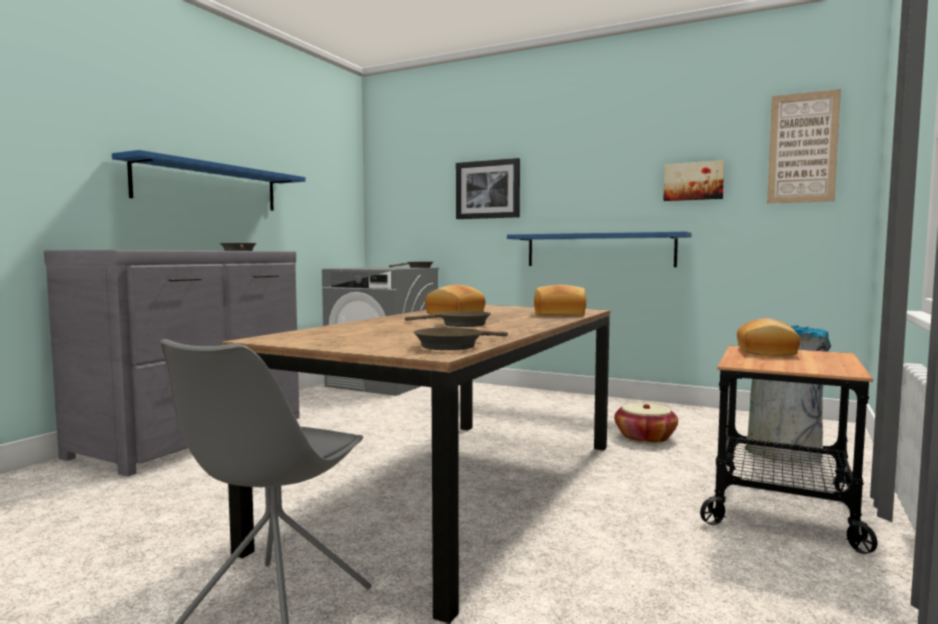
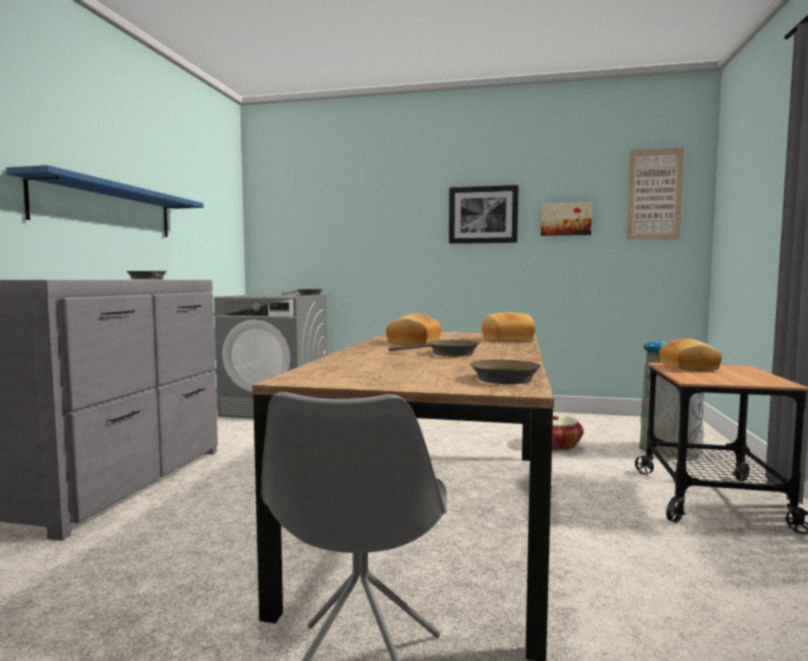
camera: 15 degrees left, 0 degrees up
picture [456,158,520,219] -> picture moved to [449,185,519,244]
blue shelf [507,232,691,267] -> none

